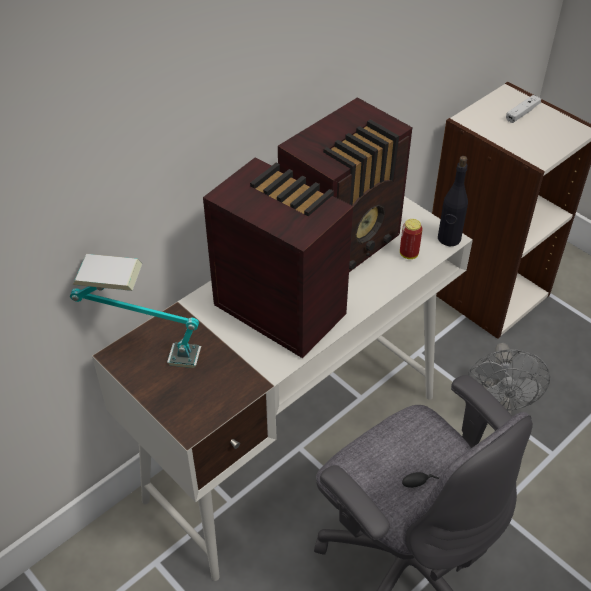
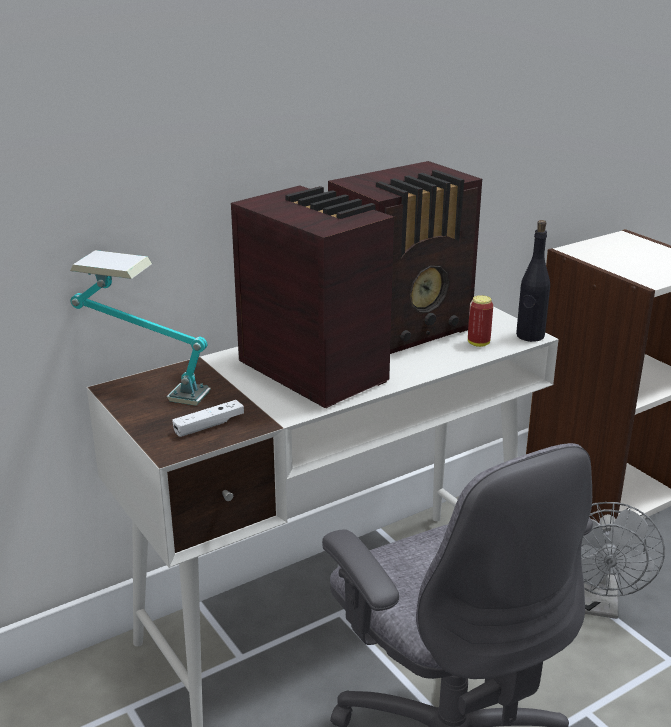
camera: 10 degrees right, 20 degrees down
white game controller [506,95,541,123] -> white game controller moved to [172,400,244,437]

